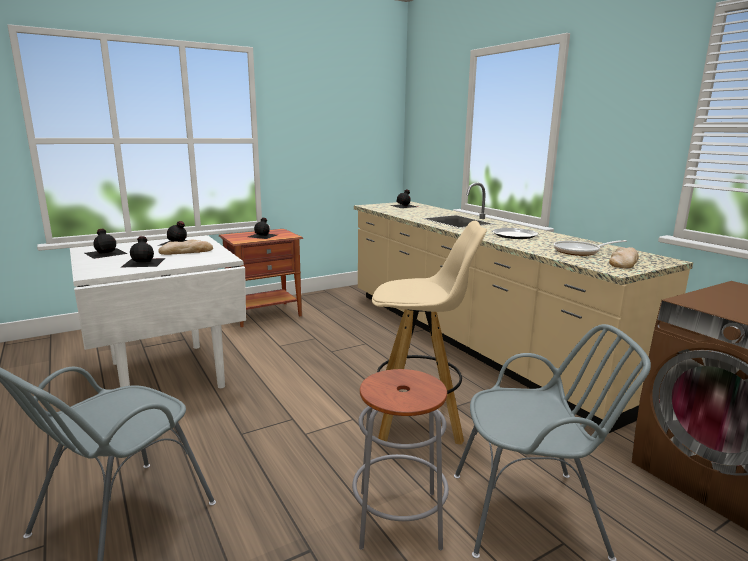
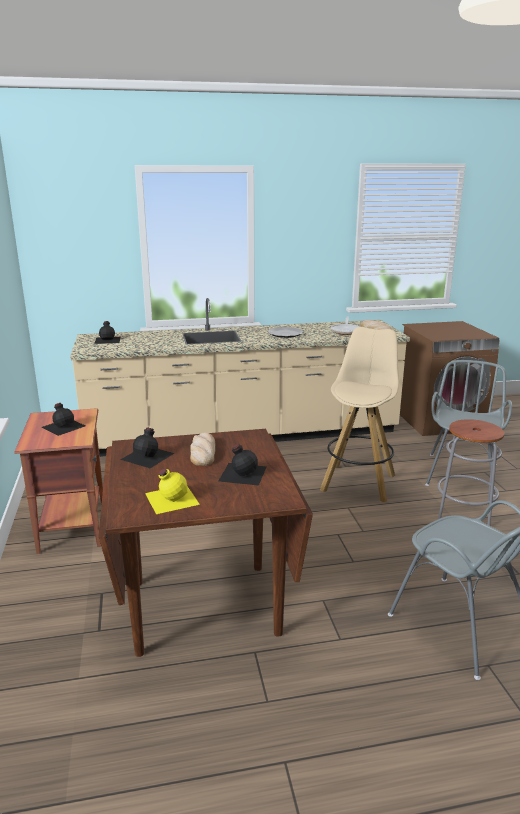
camera: 70 degrees left, 5 degrees up
white dining table [70,235,246,388] -> brown dining table [99,429,313,657]
black bottle [85,229,128,259] -> yellow bottle [145,469,200,514]

